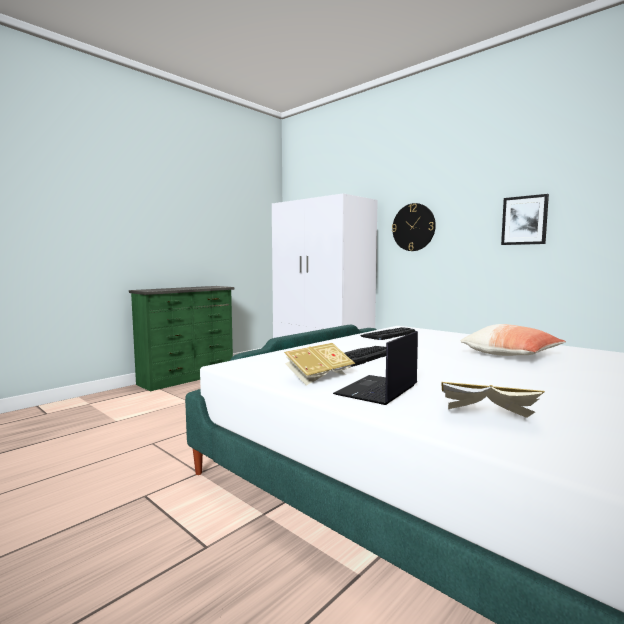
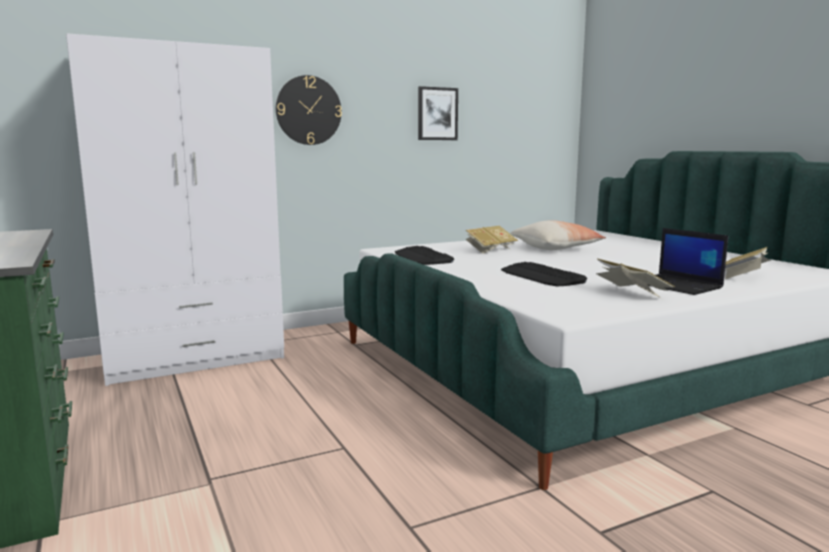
camera: 70 degrees left, 5 degrees up
none -> book [466,226,518,254]

